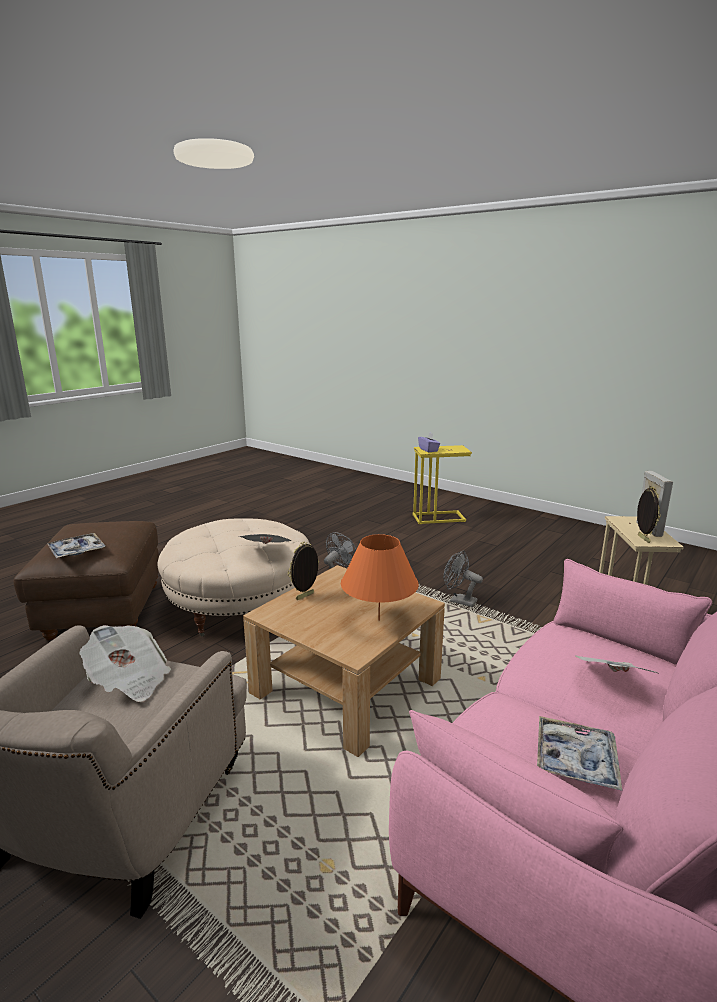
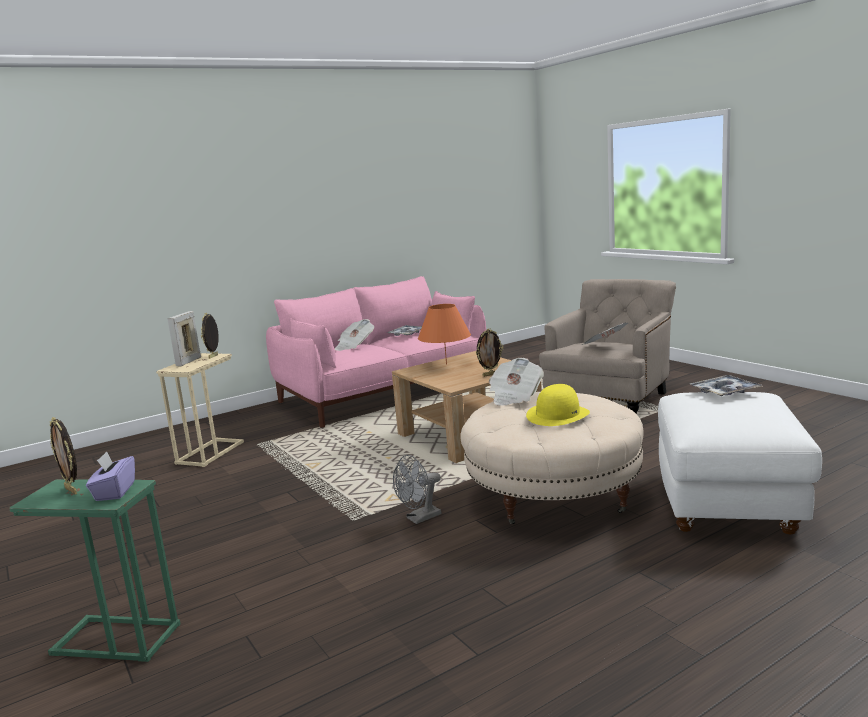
camera: 160 degrees left, 5 degrees down
brown ottoman [14,521,159,640] -> white ottoman [658,392,822,534]
yellow side table [412,445,472,524] -> green side table [9,479,181,662]
grey fan [444,550,483,607] -> none
none -> picture frame [50,417,77,495]
none -> yellow hat [526,384,590,426]

